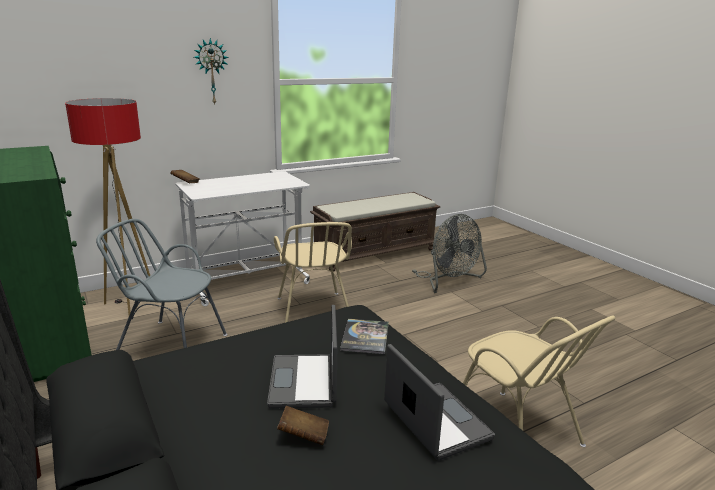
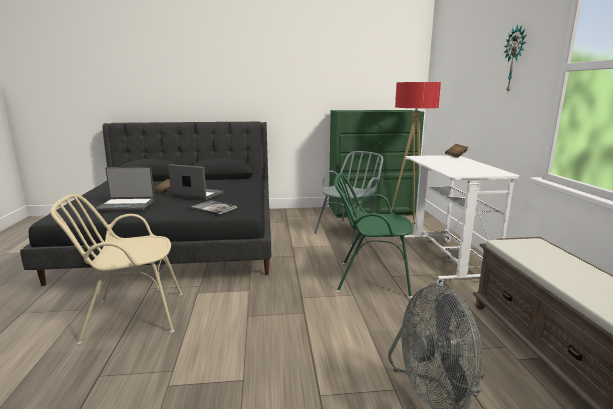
camera: 115 degrees right, 5 degrees down
beige chair [274,222,352,323] -> green chair [334,173,413,298]

